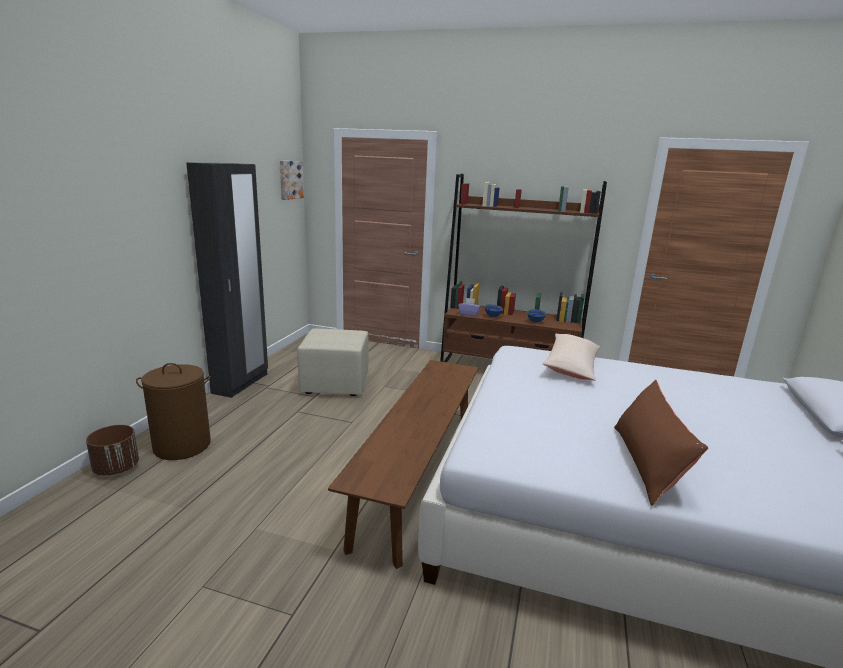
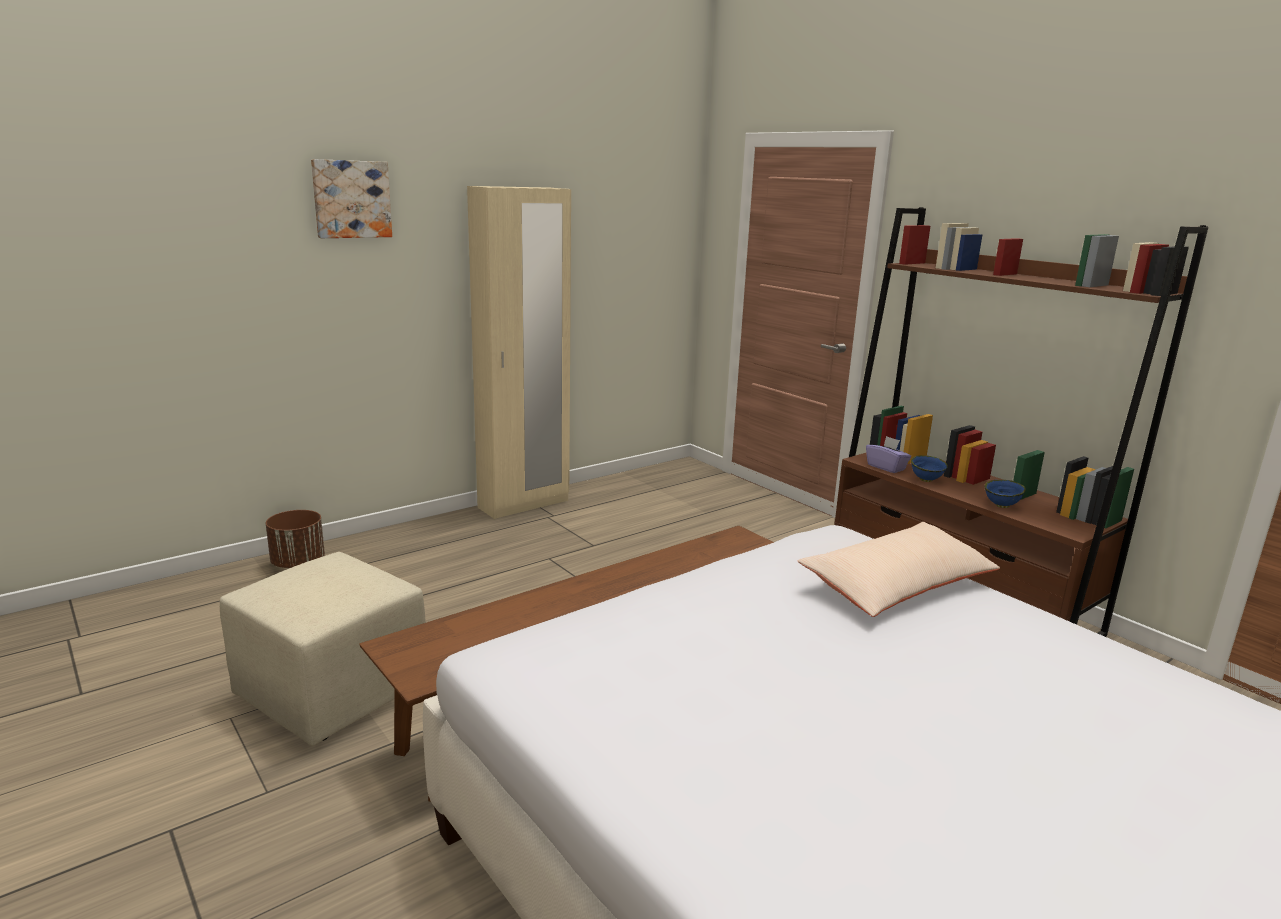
camera: 35 degrees right, 0 degrees up
brown laundry basket [136,363,211,460] -> none
black wardrobe [186,163,268,398] -> beige wardrobe [467,186,571,519]
picture [280,161,304,200] -> picture moved to [311,159,392,238]
beige ottoman [297,329,369,396] -> beige ottoman moved to [220,552,426,746]
brown pillow [614,380,709,506] -> none

